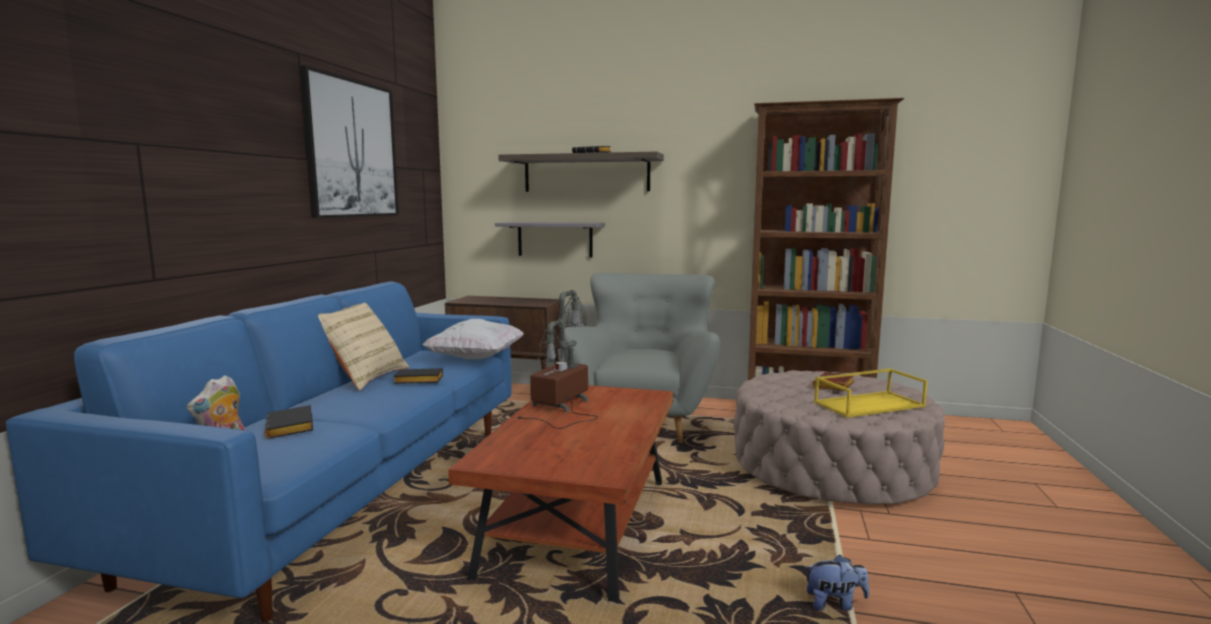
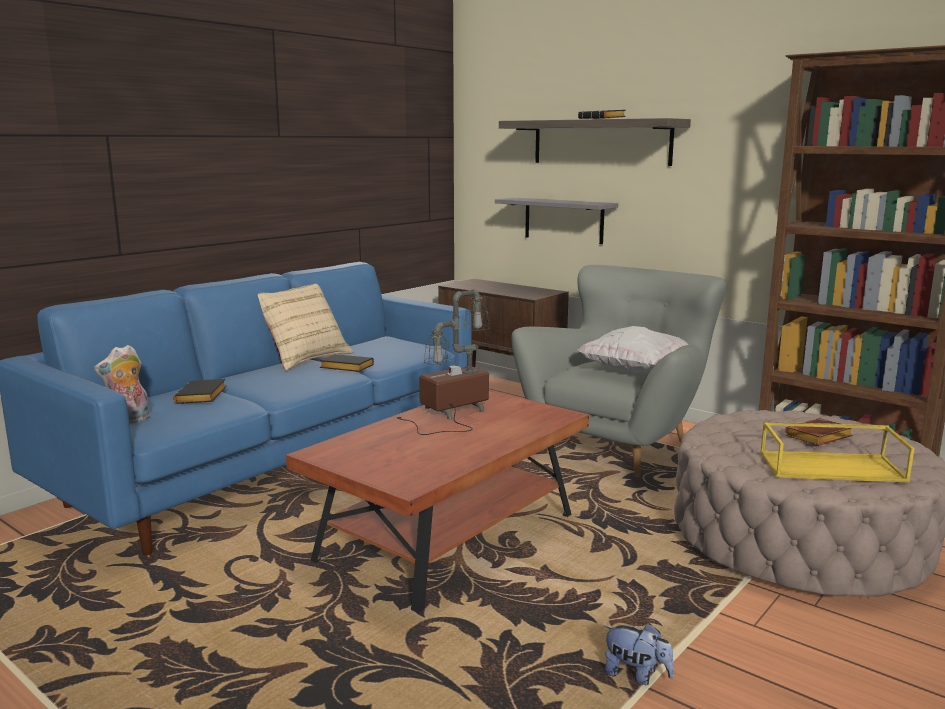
camera: 25 degrees right, 5 degrees up
picture [299,65,399,219] -> none
white pillow [422,319,524,359] -> white pillow moved to [577,326,688,373]

